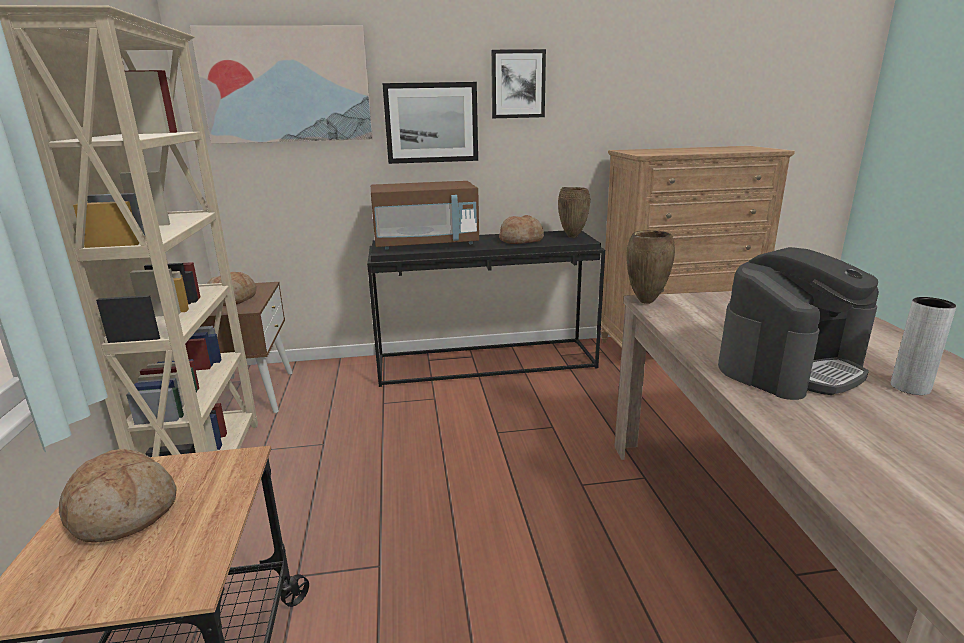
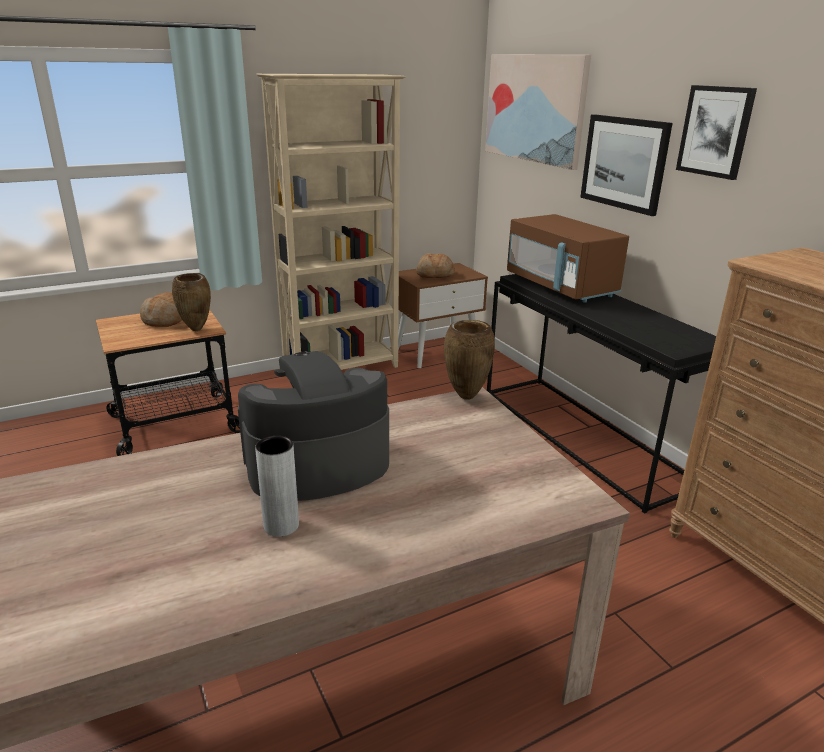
camera: 70 degrees right, 5 degrees up
bread [499,215,544,244] -> none
brown vase [558,187,590,238] -> brown vase moved to [172,273,211,331]
coffee machine [718,247,879,400] -> coffee machine turned 120 degrees clockwise [238,351,389,501]

